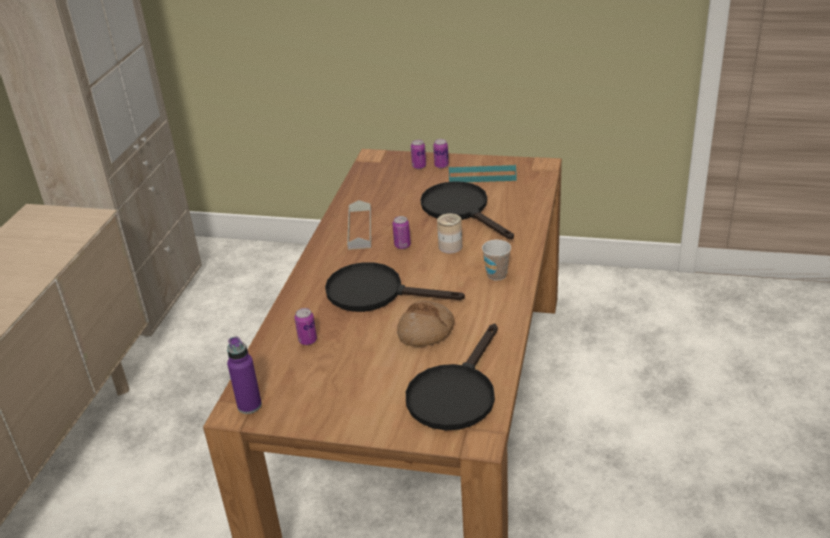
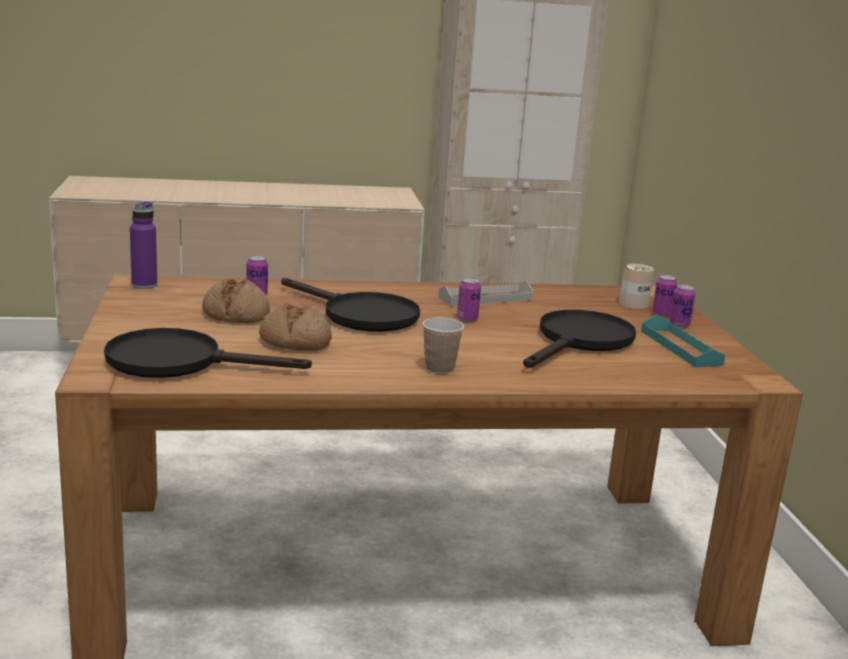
camera: 65 degrees right, 15 degrees down
black frying pan [325,262,465,312] -> black frying pan turned 135 degrees clockwise [281,278,420,332]
can [437,213,462,254] -> can moved to [619,264,654,309]
none -> bread [202,279,270,323]

